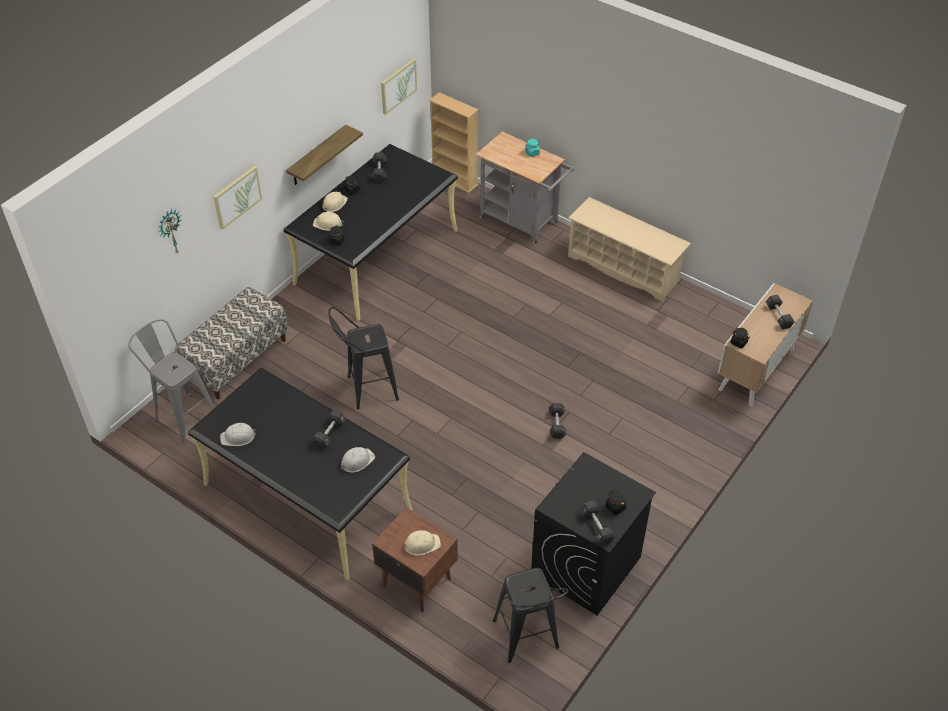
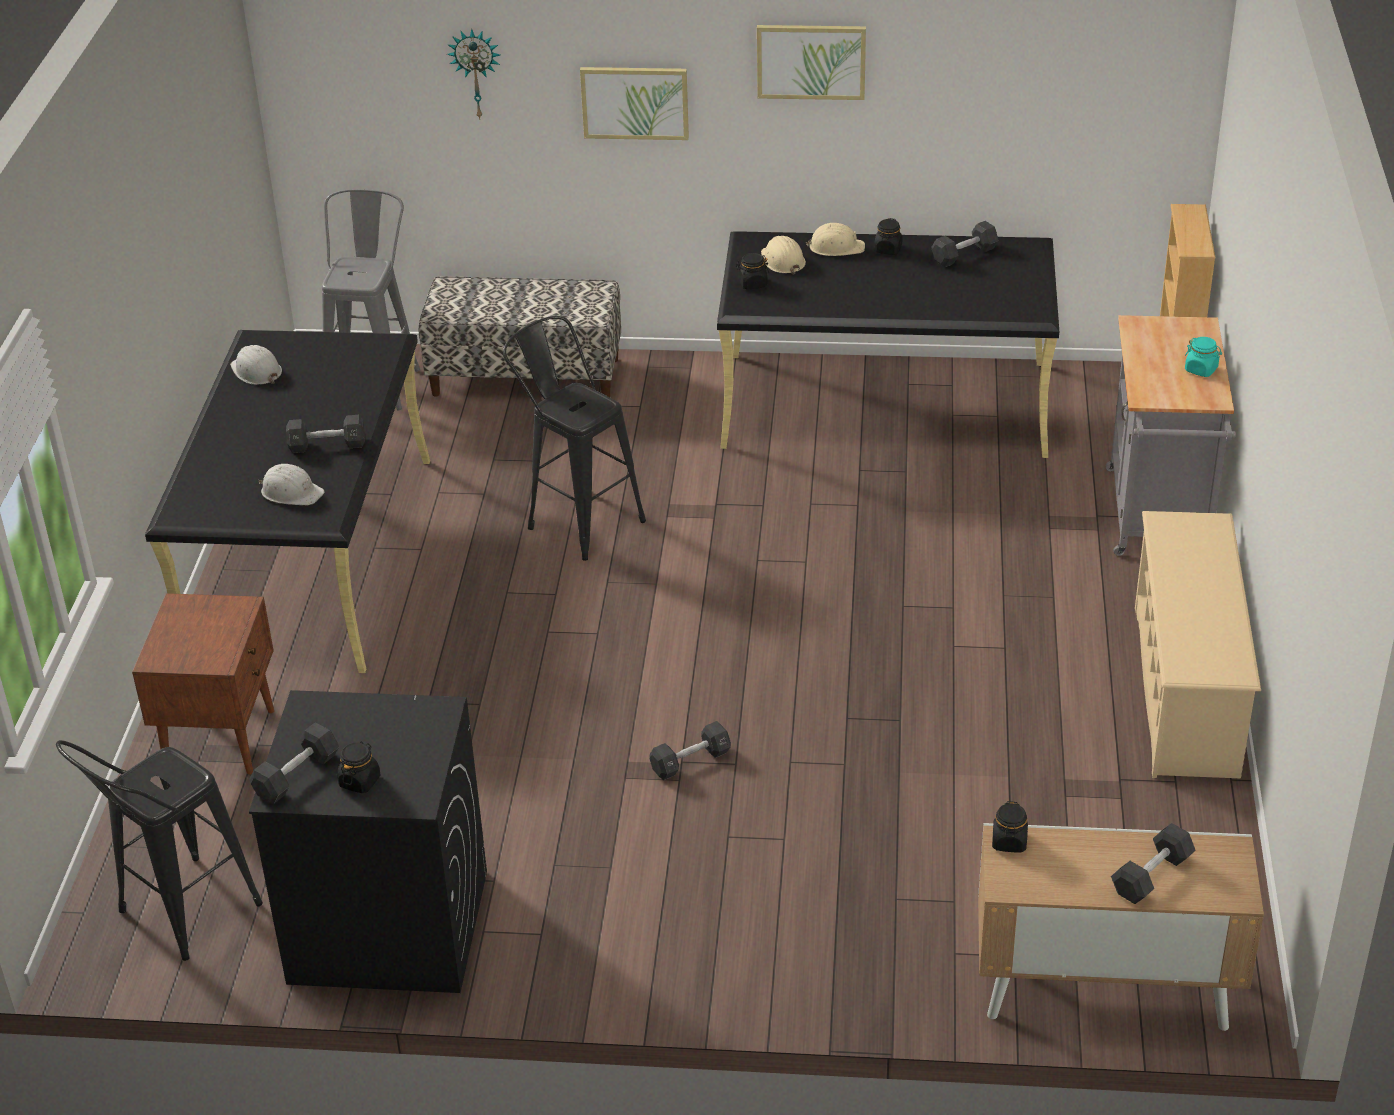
camera: 60 degrees right, 10 degrees down
shelf [286,125,363,185] -> none
picture [381,58,417,115] -> picture moved to [757,25,866,100]
beige hard hat [403,530,441,556] -> none

